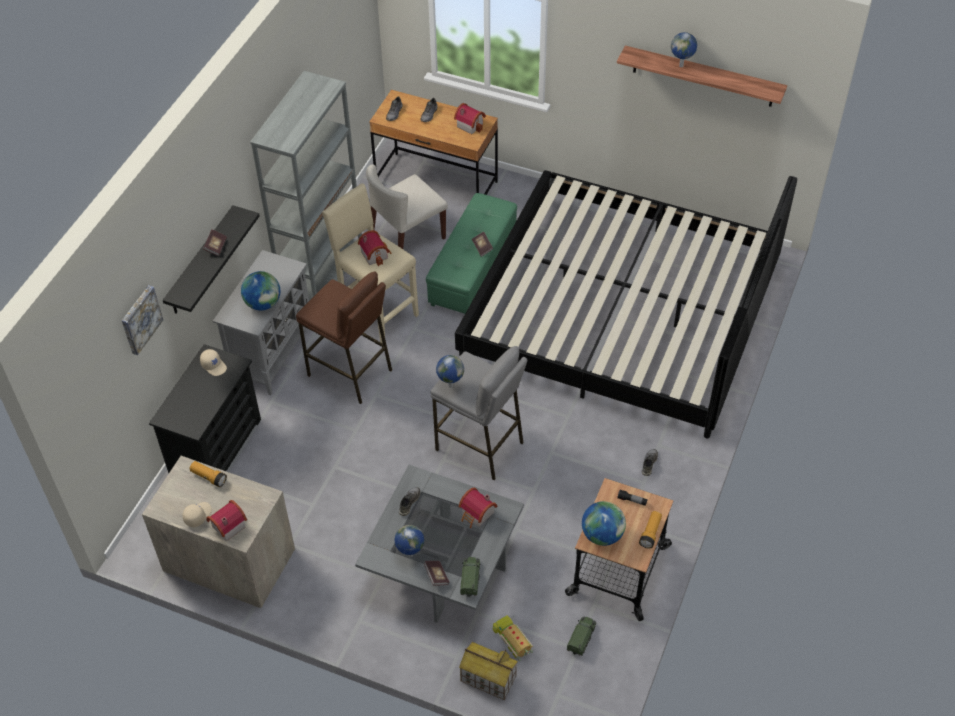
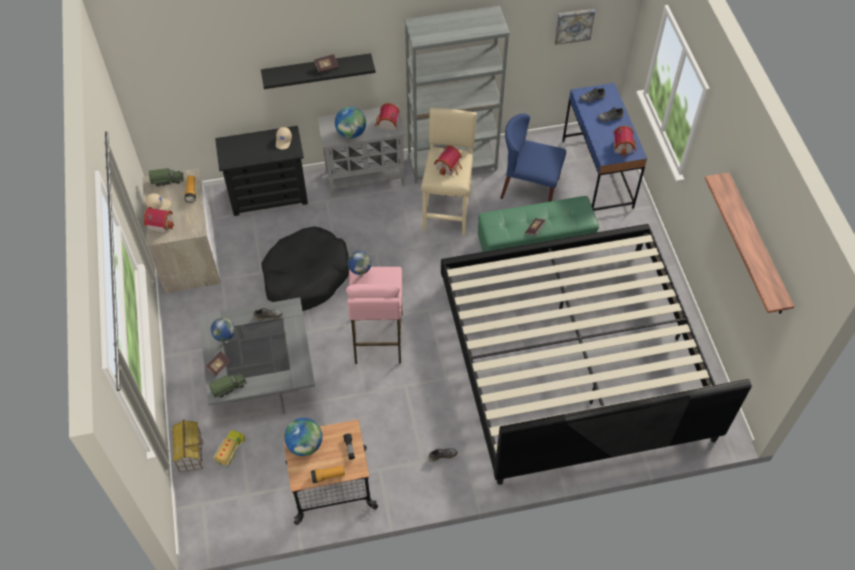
camera: 55 degrees right, 5 degrees up
picture [122,285,163,355] -> picture moved to [554,9,595,45]
brown stool [296,272,392,404] -> none
beige chair [366,165,448,249] -> blue chair [500,114,566,202]
brown desk [369,90,498,195] -> blue desk [562,83,647,211]
grey stool [430,346,527,480] -> pink stool [346,267,403,364]
toy house [459,488,498,528] -> toy house moved to [375,103,400,131]
toy truck [567,617,597,656] -> toy truck moved to [149,168,184,186]
globe [671,32,697,67] -> none
none -> black dog bed [261,226,349,311]

